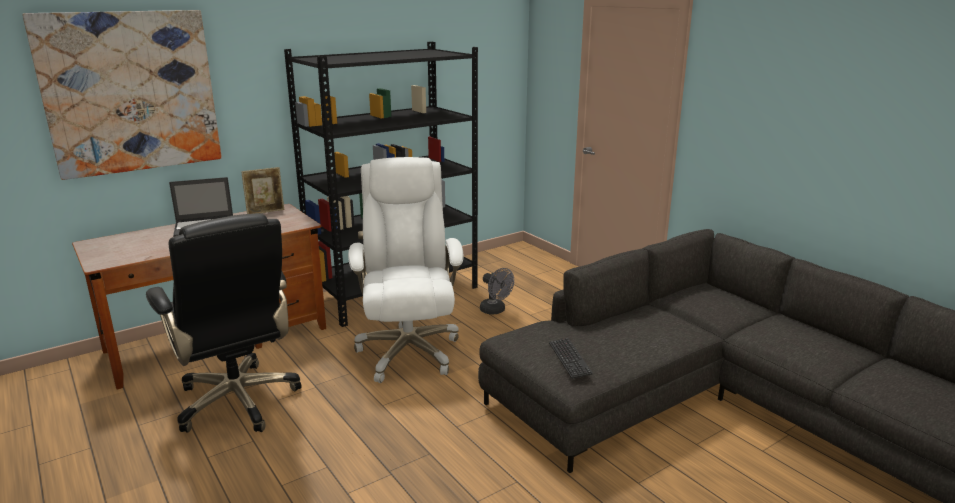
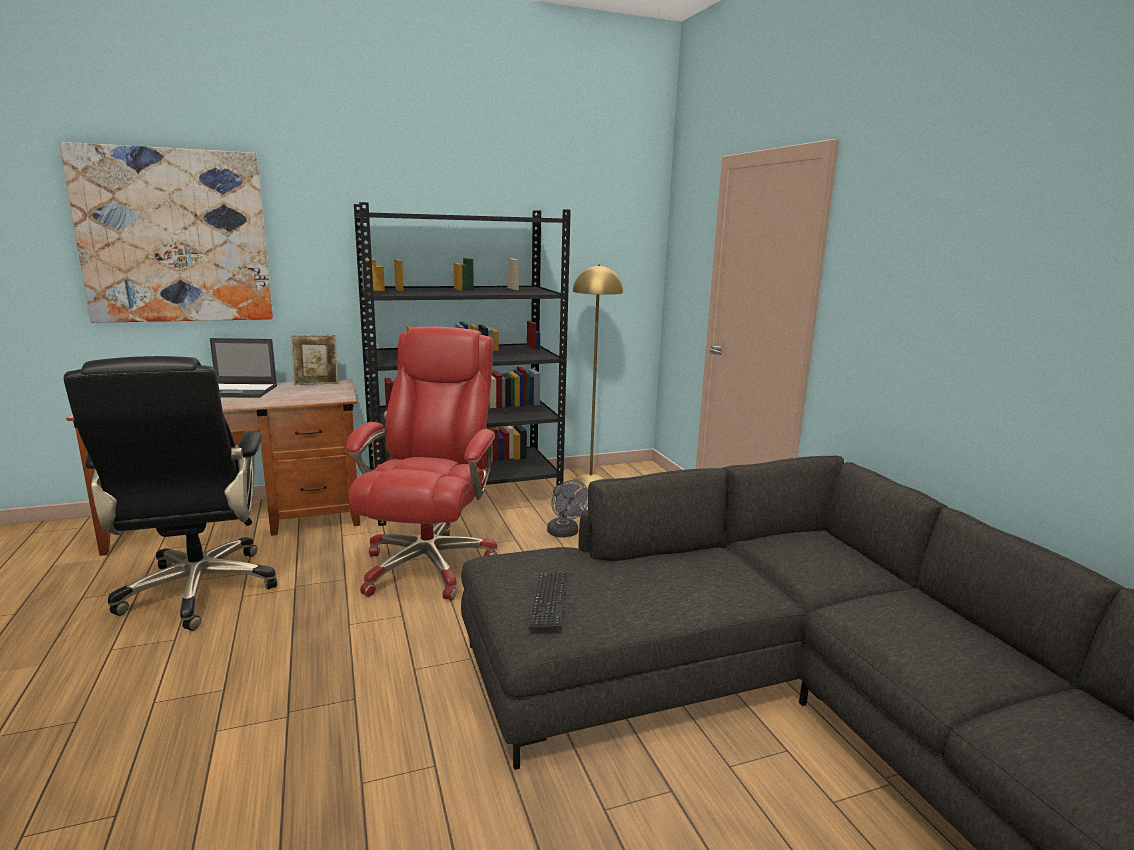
camera: 15 degrees right, 5 degrees down
white office chair [348,157,463,383] -> red office chair [346,327,497,601]
none -> yellow floor lamp [573,264,623,487]

